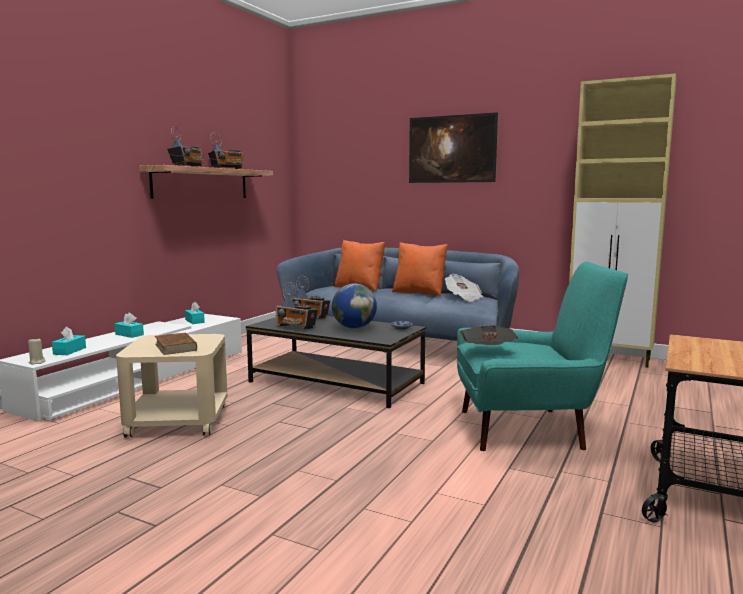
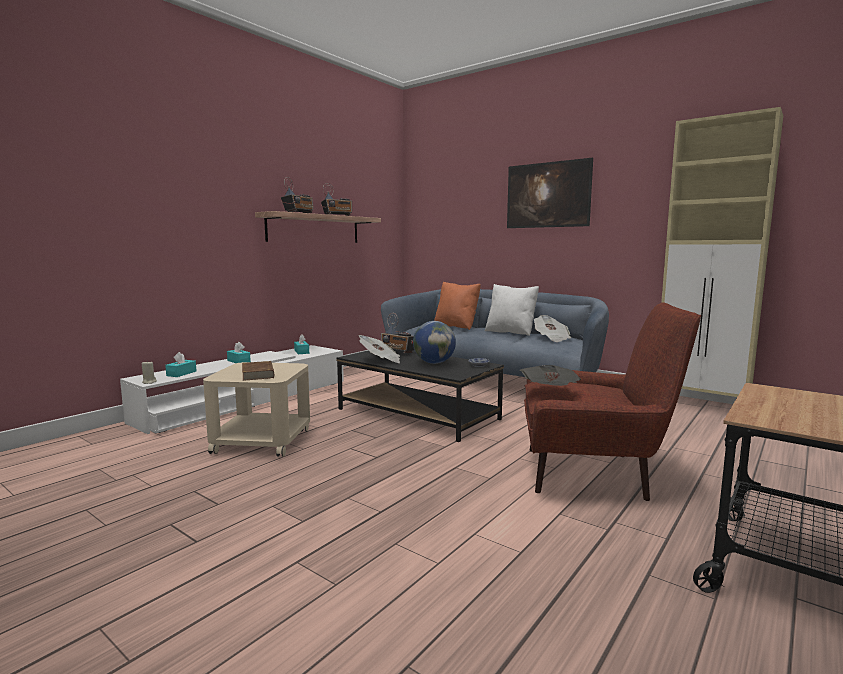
camera: 10 degrees right, 0 degrees up
radio [275,282,318,329] -> newspaper [358,335,400,363]
orange pillow [392,242,448,296] -> white pillow [485,284,539,336]
turquoise armchair [457,261,628,451] -> red armchair [524,302,701,501]

